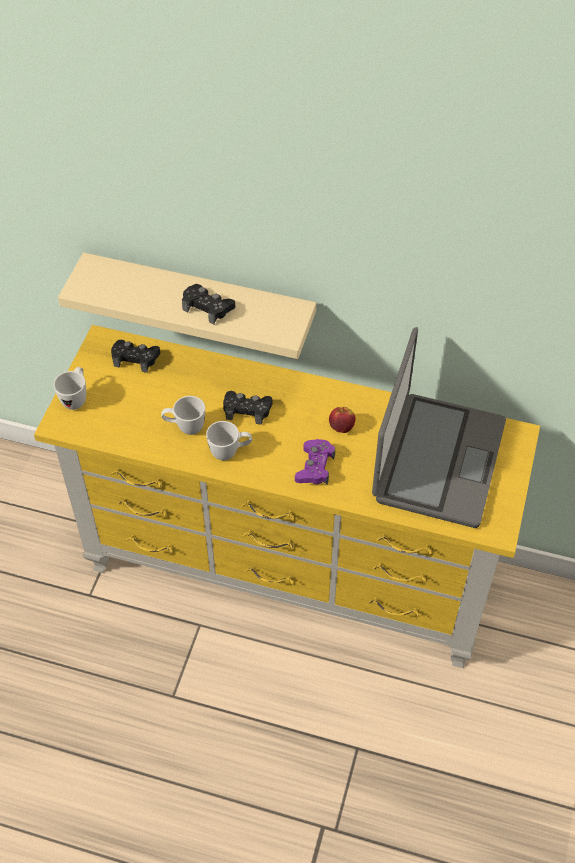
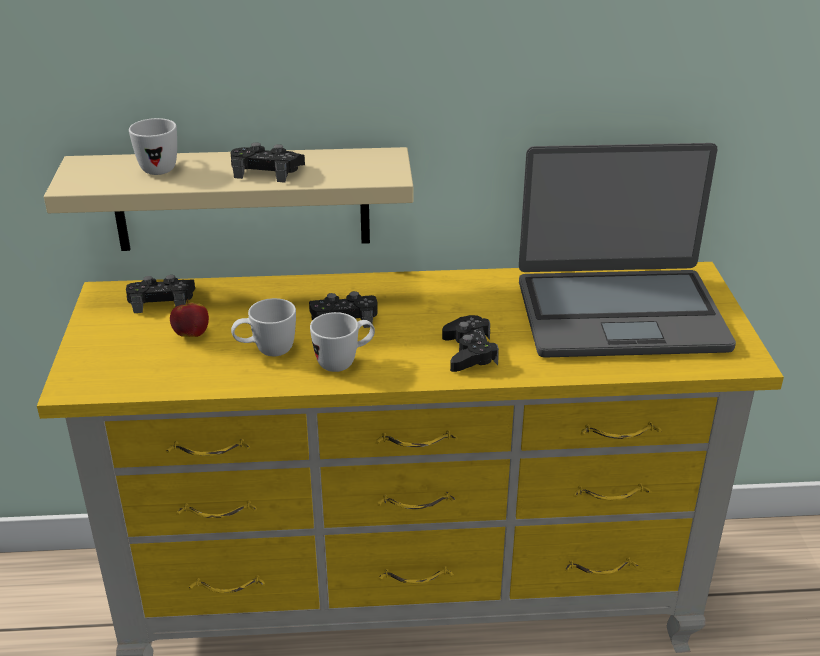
camera: 20 degrees left, 20 degrees down
white mug [54,367,86,410] -> white mug moved to [129,118,177,175]
purple game controller [295,439,335,485] -> black game controller [442,315,499,372]
apple [329,406,356,433] -> apple moved to [170,299,209,337]
laptop [372,327,506,528] -> laptop turned 90 degrees clockwise [519,143,736,358]

